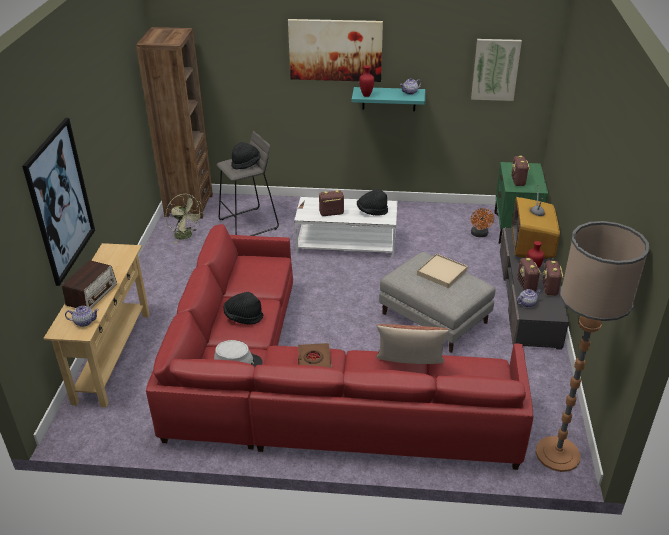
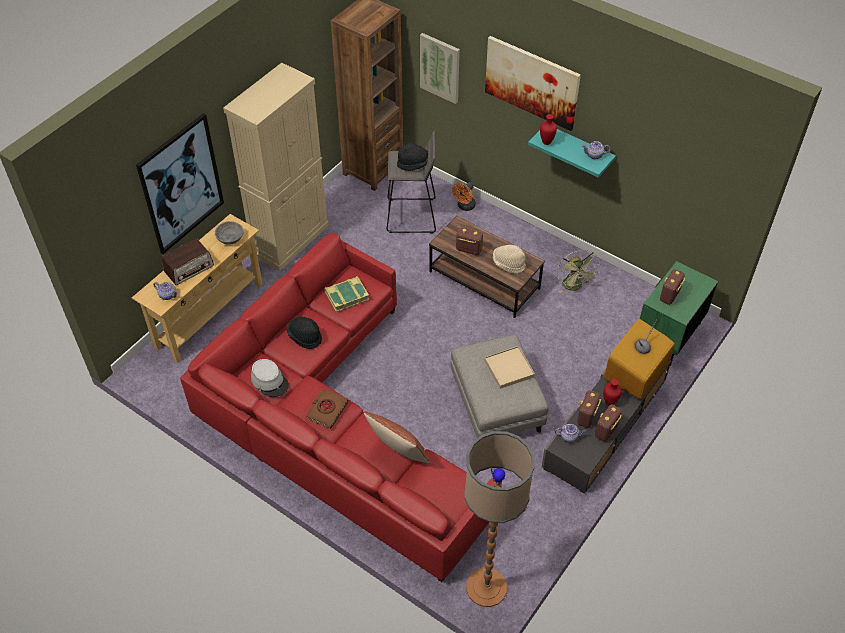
camera: 30 degrees right, 15 degrees up
green fan [165,194,204,244] -> green fan moved to [557,250,601,293]
white coffee table [294,197,397,258] -> brown coffee table [429,216,545,318]
black hat [357,189,388,216] -> beige hat [493,245,526,274]
picture [471,39,522,101] -> picture moved to [420,33,460,104]
orange fan [471,208,494,237] -> orange fan moved to [452,182,476,211]
none -> grey bowl [215,221,244,244]
none -> beige cabinet [223,63,329,271]
none -> book [324,276,369,312]

